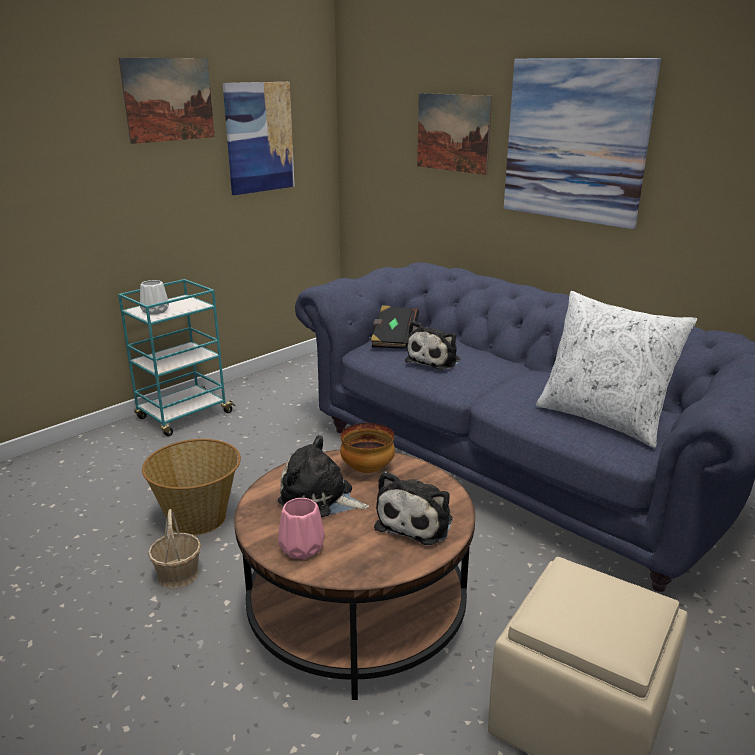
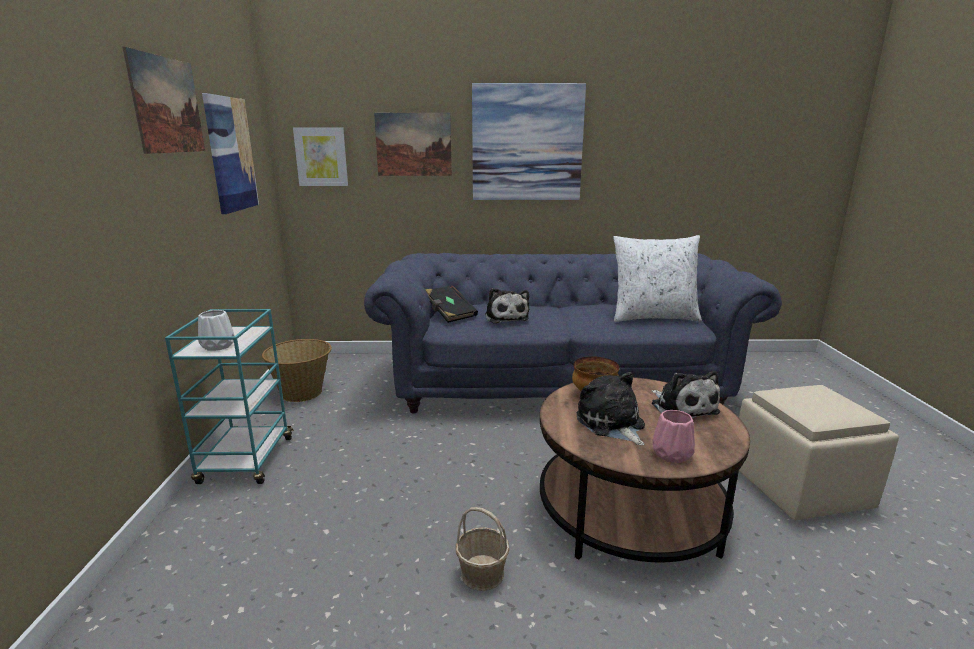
camera: 45 degrees left, 5 degrees down
basket [142,439,241,535] -> basket moved to [262,339,332,402]
plush toy [278,435,369,518] -> plush toy turned 90 degrees clockwise [577,372,645,445]
none -> picture [293,127,348,186]

